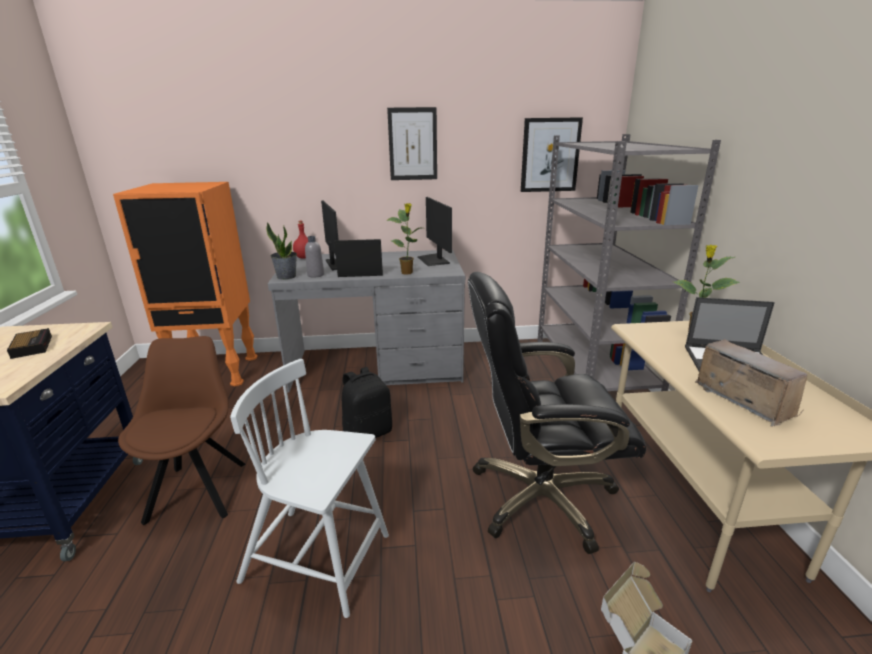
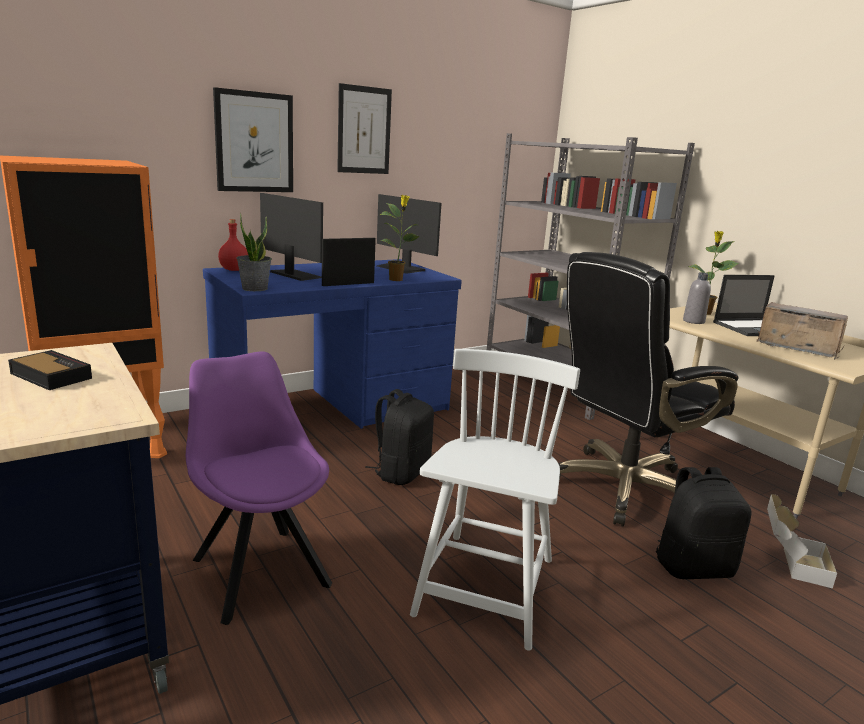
camera: 30 degrees left, 5 degrees down
brown chair [118,336,245,525] -> purple chair [186,351,332,625]
white chair [230,359,389,618] -> white chair turned 120 degrees clockwise [410,349,580,651]
grey desk [268,250,465,392] -> blue desk [203,259,462,429]
grey bottle [305,236,324,278] -> grey bottle moved to [683,272,711,324]
picture [521,117,583,192] -> picture moved to [213,87,293,192]
none -> black backpack [656,467,751,579]

